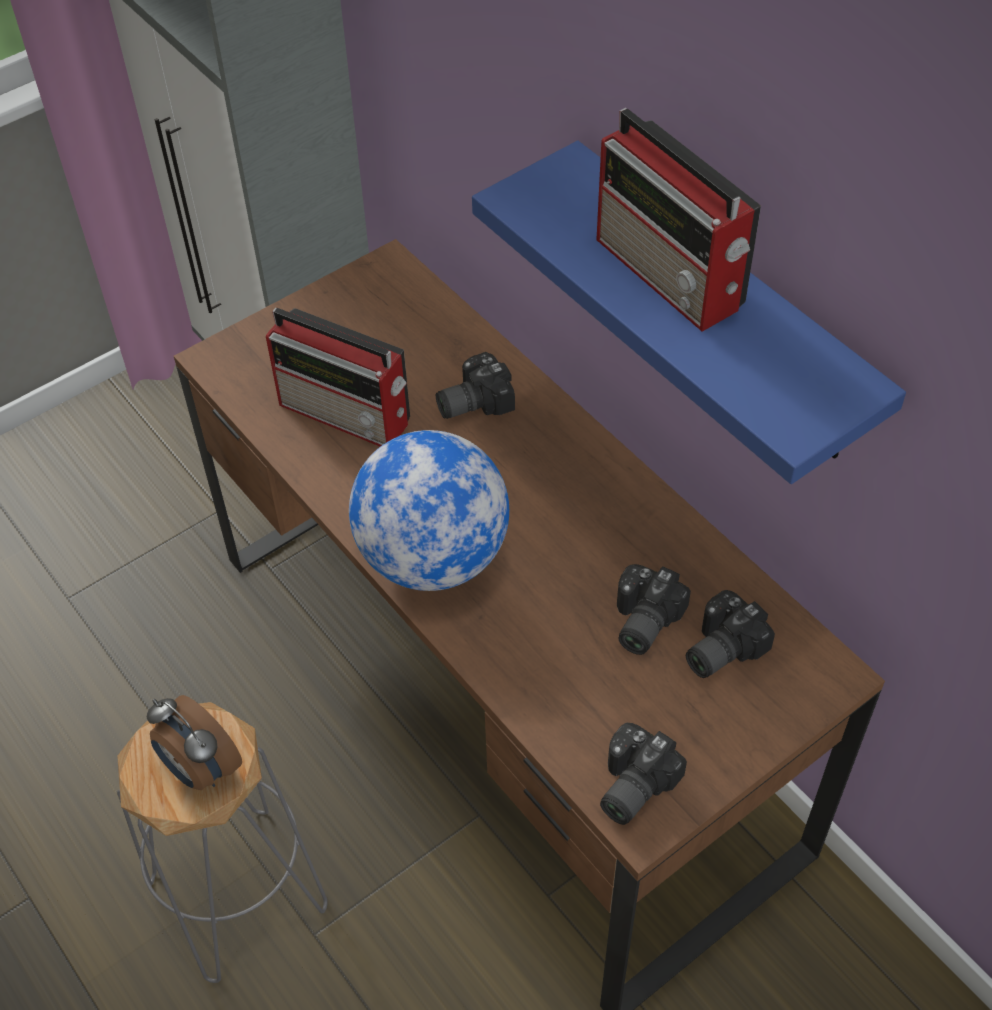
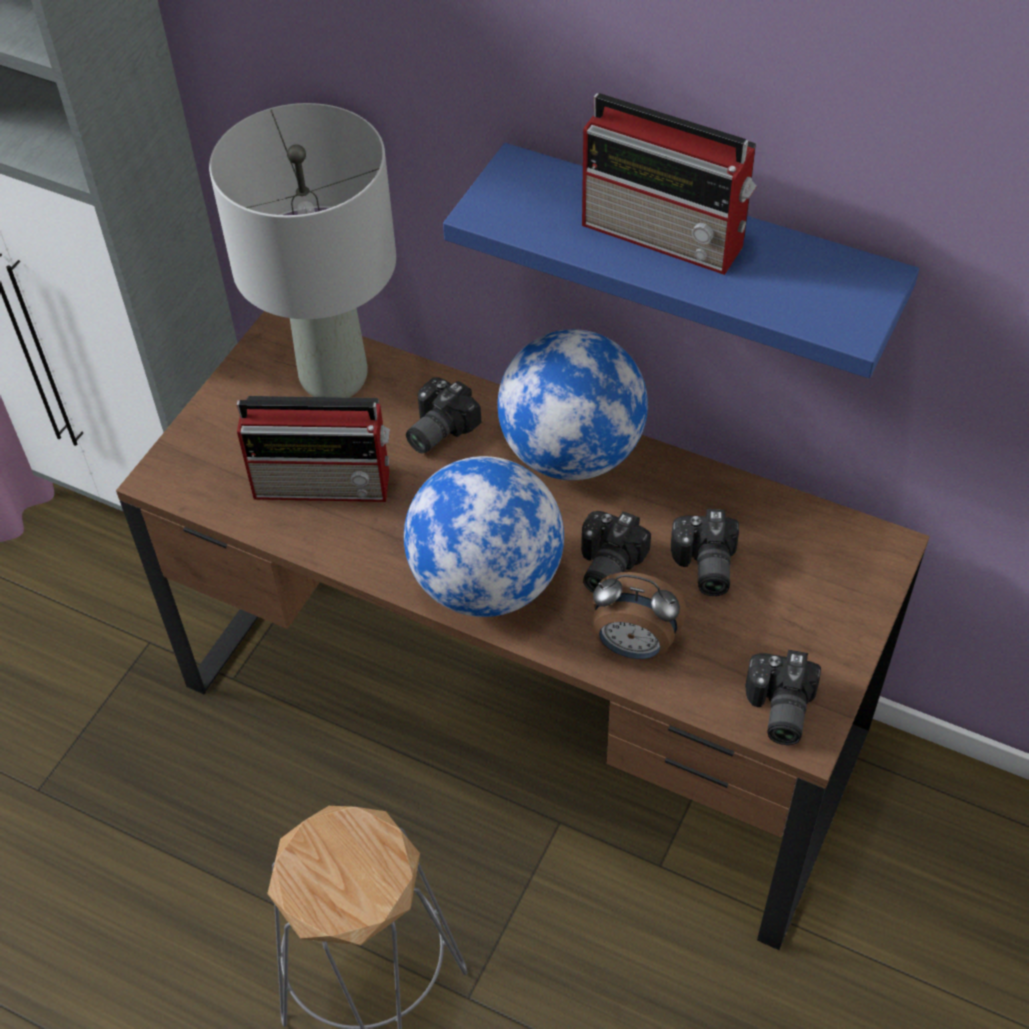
camera: 25 degrees left, 0 degrees up
alarm clock [147,695,242,790] -> alarm clock moved to [593,572,687,659]
camera [686,590,775,678] -> camera moved to [581,511,651,593]
none -> grey table lamp [209,103,396,398]
none -> globe [497,329,648,480]

